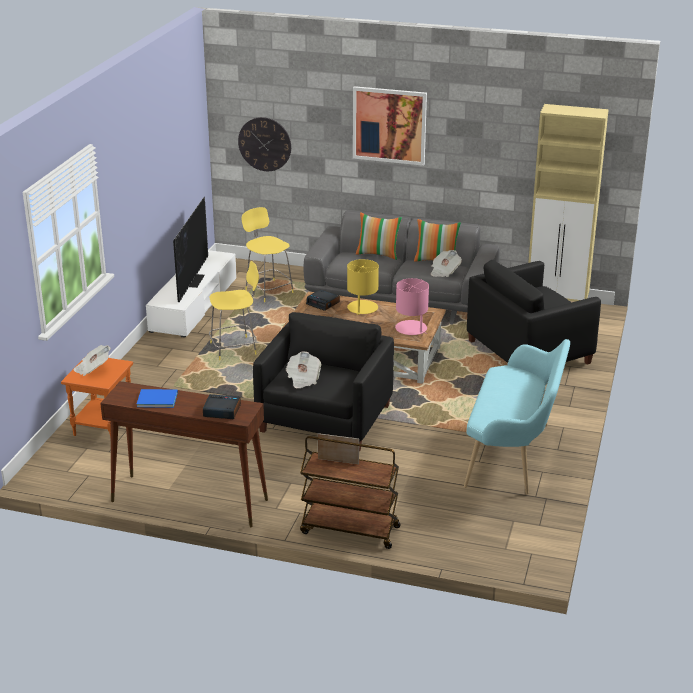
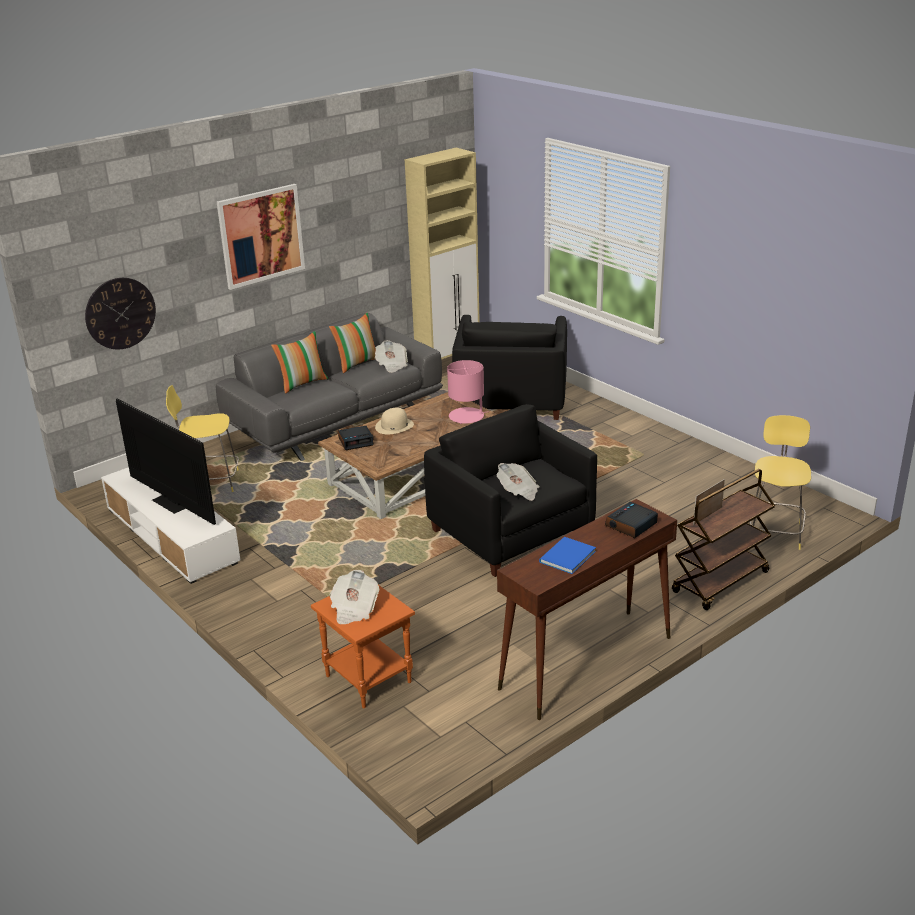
camera: 55 degrees left, 0 degrees up
yellow stool [209,261,259,360] -> yellow stool moved to [750,415,811,550]
yellow table lamp [347,259,379,315] -> beige hat [375,408,414,434]
turquoise bench [464,339,570,494] -> none

